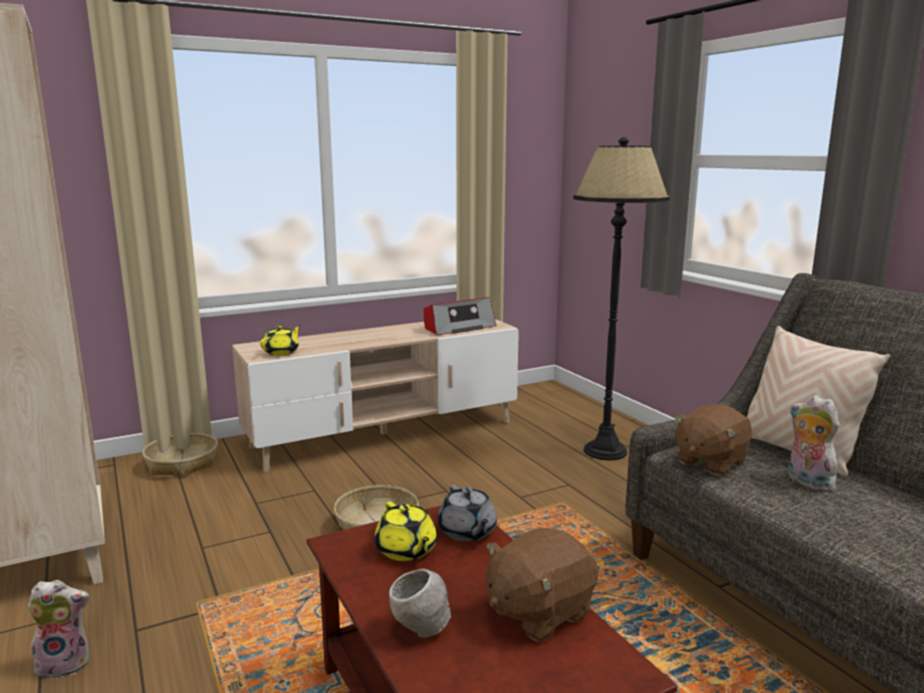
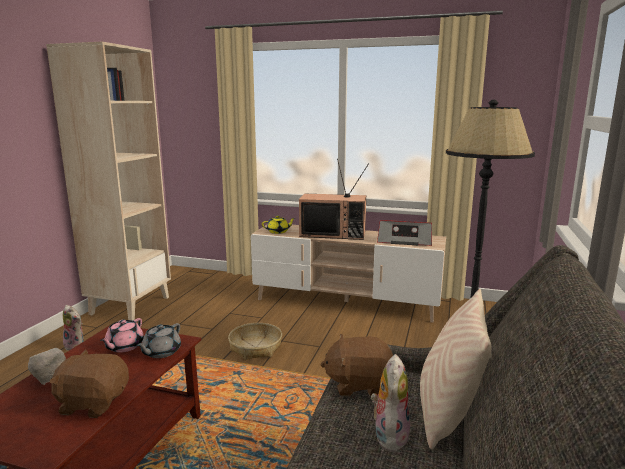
camera: 45 degrees right, 0 degrees up
basket [142,433,218,478] -> none
yellow teapot [374,502,437,561] -> pink teapot [100,318,144,353]
none -> television [299,159,369,240]

